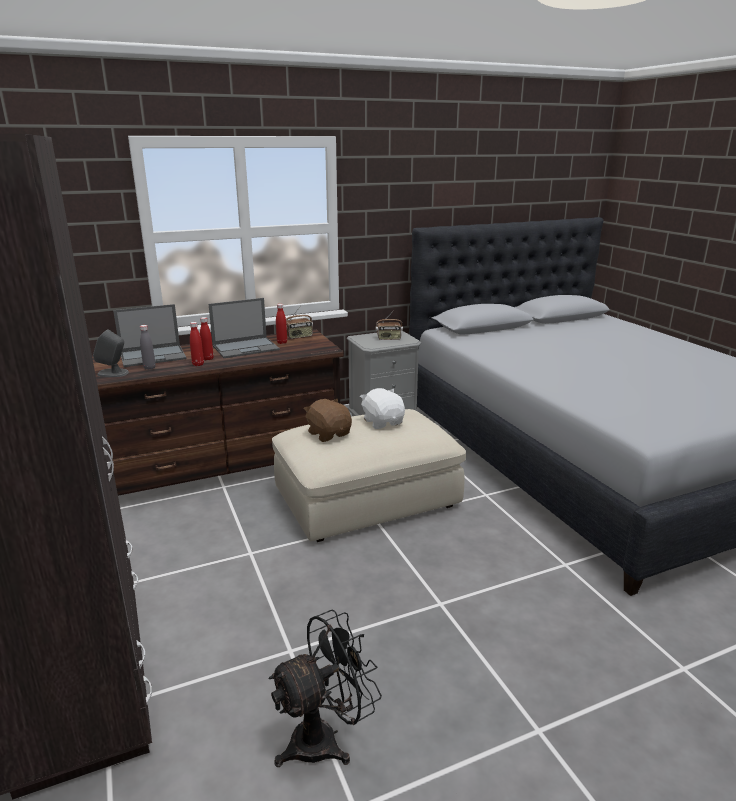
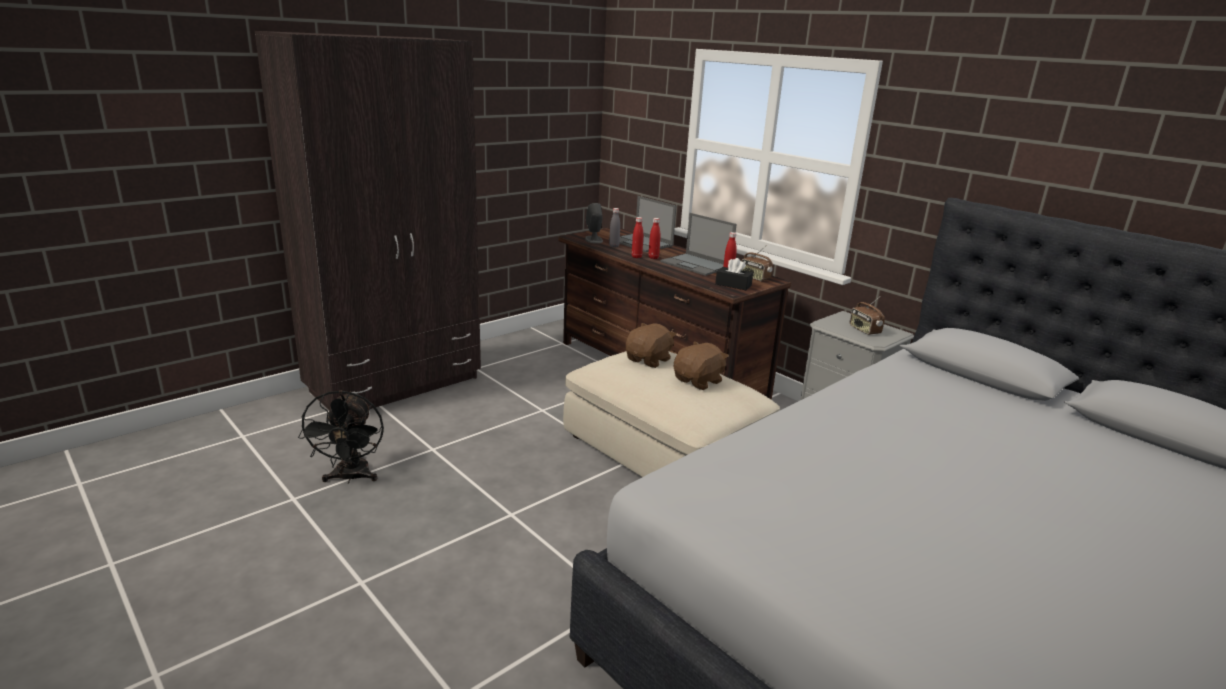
camera: 70 degrees right, 0 degrees up
black fan [268,610,382,767] -> black fan turned 45 degrees clockwise [298,390,384,484]
white plush toy [360,388,405,429] -> brown plush toy [674,341,729,390]
none -> black tissue box [715,258,753,290]

